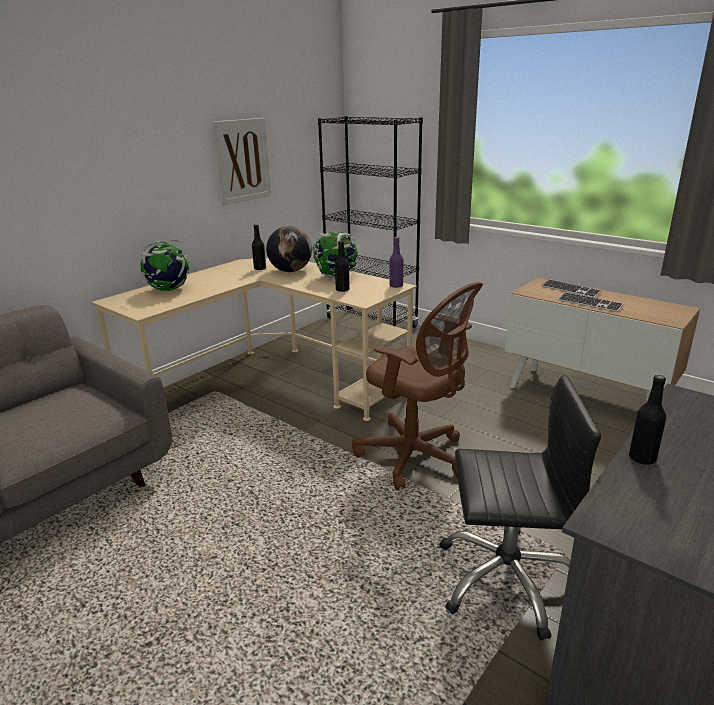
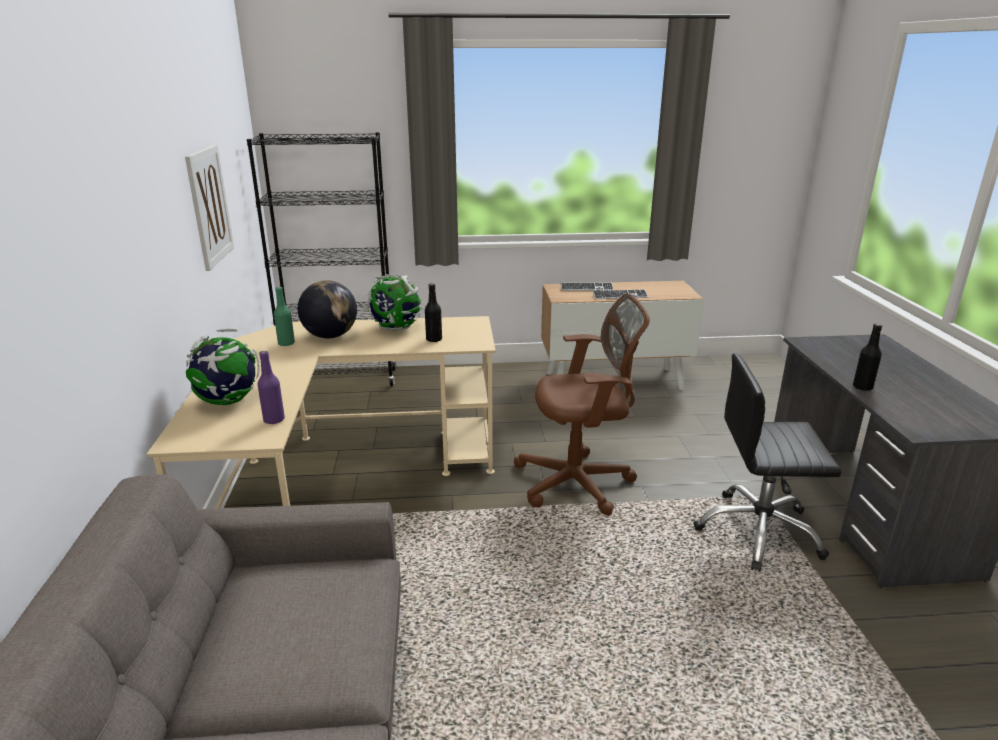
camera: 45 degrees left, 0 degrees up
black bottle [252,224,266,270] -> green bottle [274,287,295,346]
purple bottle [389,237,403,288] -> purple bottle moved to [257,351,285,424]
black office chair [439,375,601,640] -> black office chair turned 135 degrees counterclockwise [693,353,841,572]

